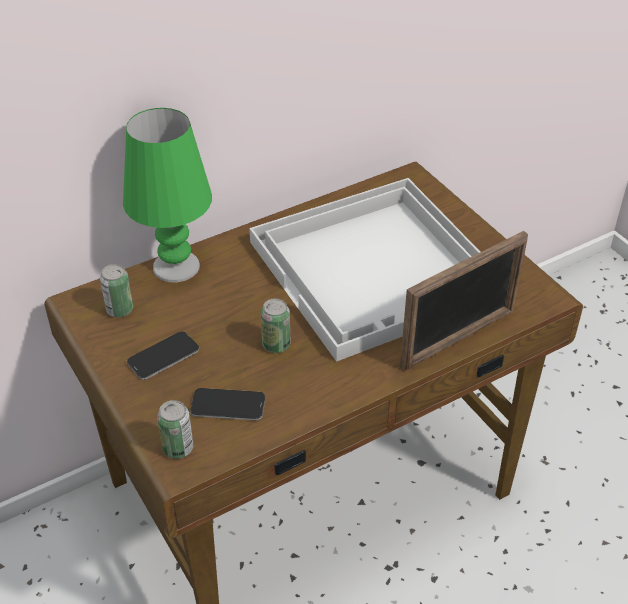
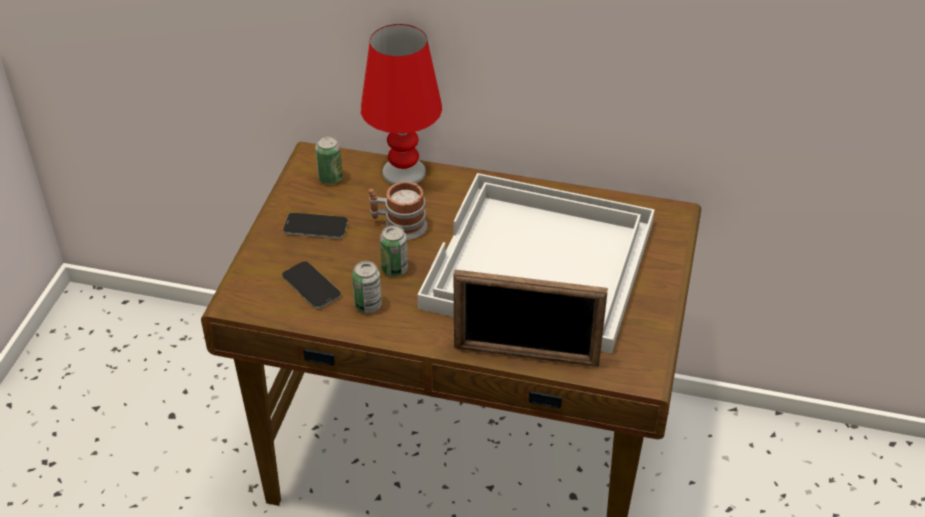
camera: 45 degrees right, 0 degrees up
green table lamp [123,108,212,283] -> red table lamp [361,24,442,184]
can [157,400,193,459] -> can moved to [352,261,382,313]
none -> mug [369,181,427,240]

